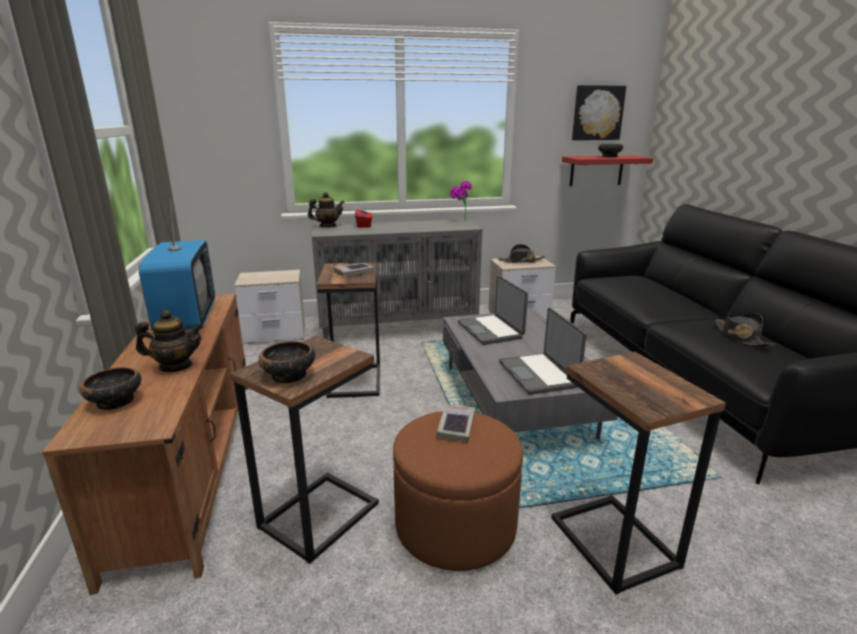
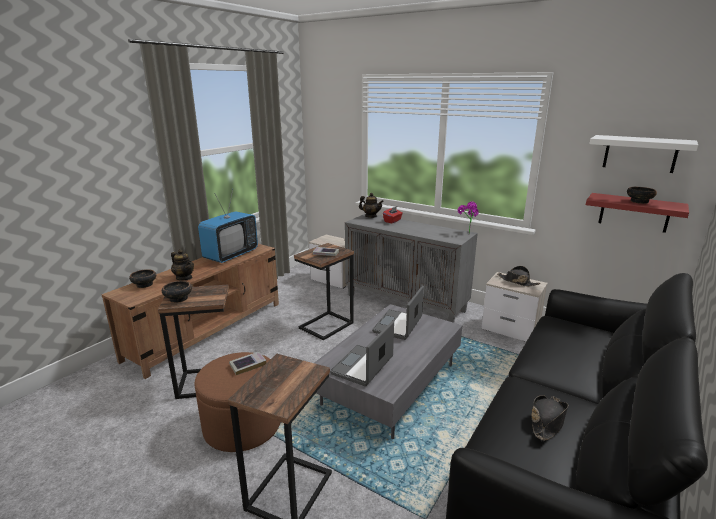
camera: 45 degrees right, 0 degrees up
picture [572,85,626,140] -> white shelf [590,135,698,173]

